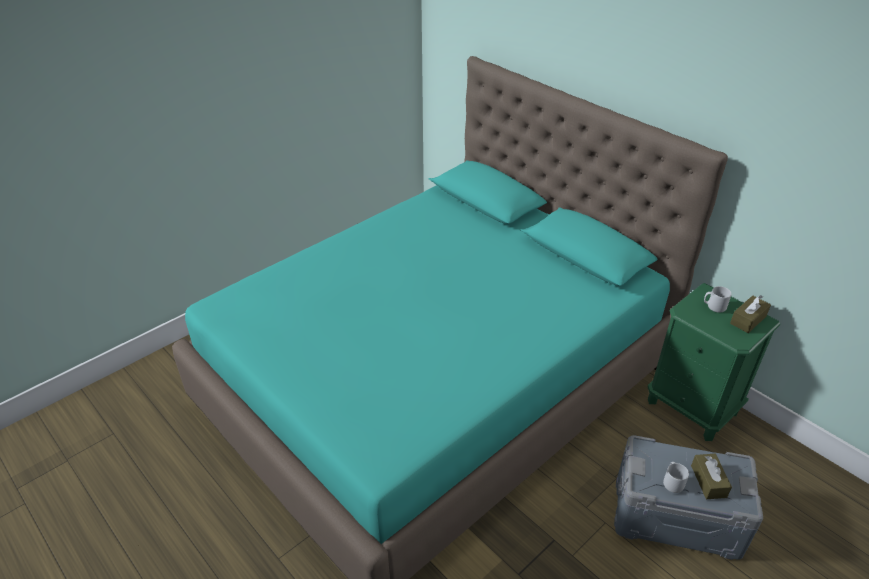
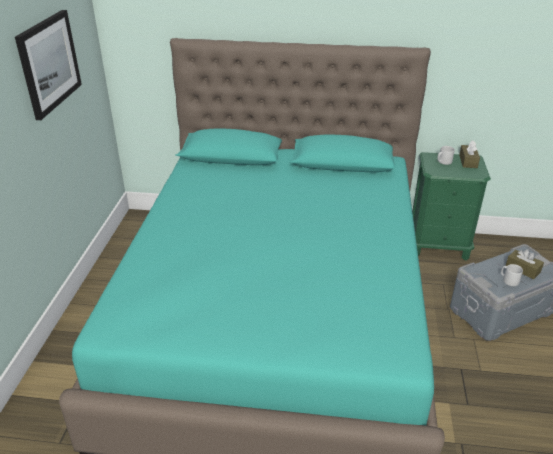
camera: 40 degrees left, 5 degrees down
none -> picture [15,10,82,120]

